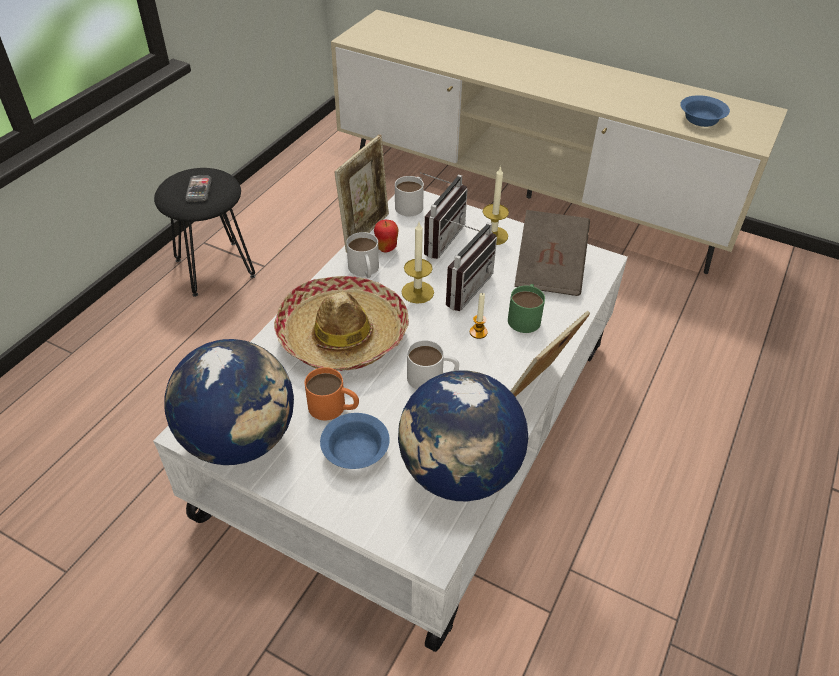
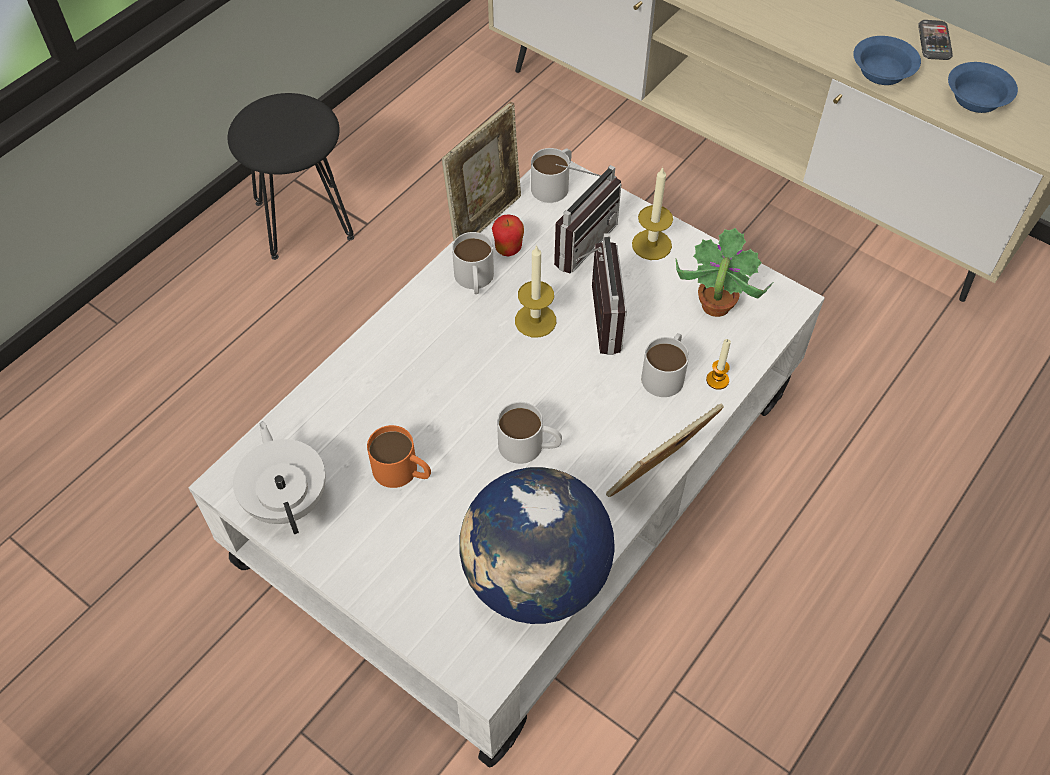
camera: 10 degrees right, 10 degrees up
globe [164,339,294,465] -> white teapot [233,422,326,534]
phone [185,175,212,202] -> phone moved to [918,20,953,60]
hat [274,276,409,371] -> none
blue bowl [320,413,390,469] -> blue bowl moved to [853,36,921,85]
radio [446,219,497,311] -> radio turned 45 degrees counterclockwise [575,233,627,355]
candle [470,293,488,339] -> candle moved to [706,339,731,390]
green mug [508,284,545,333] -> white mug [641,333,689,397]
brown book [514,210,590,296] -> potted plant [676,228,773,317]

